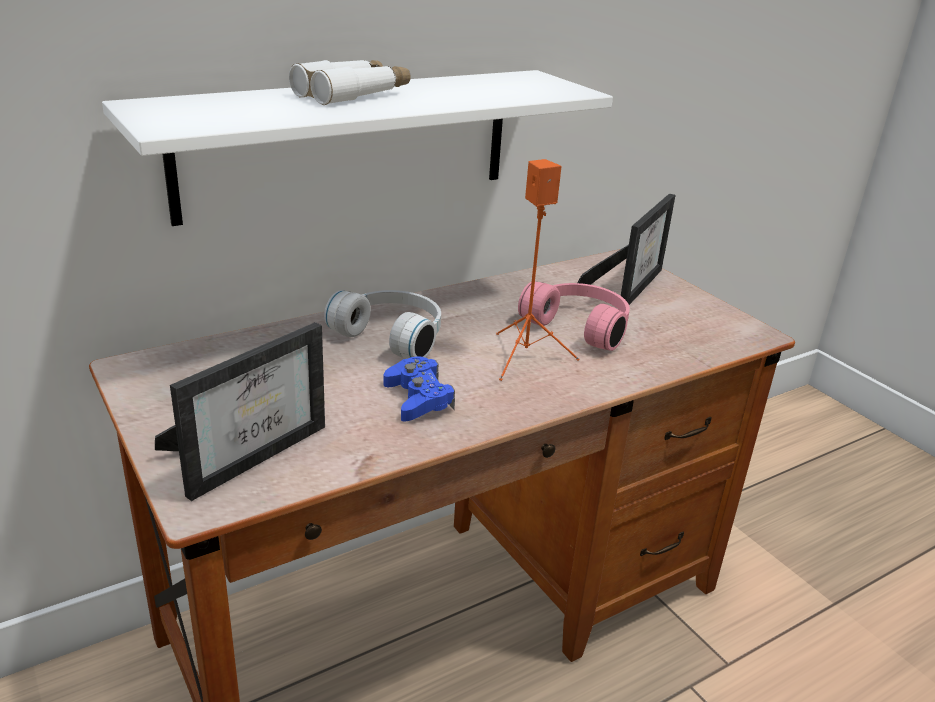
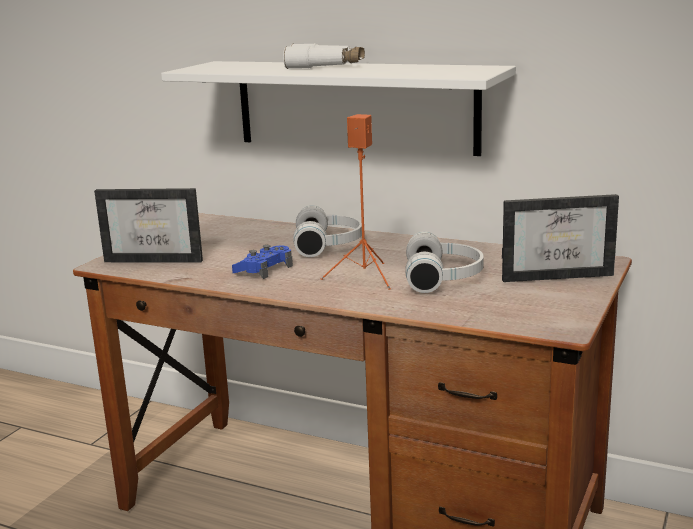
camera: 60 degrees right, 10 degrees down
pink headphones [518,281,630,351] -> white headphones [405,231,484,293]

